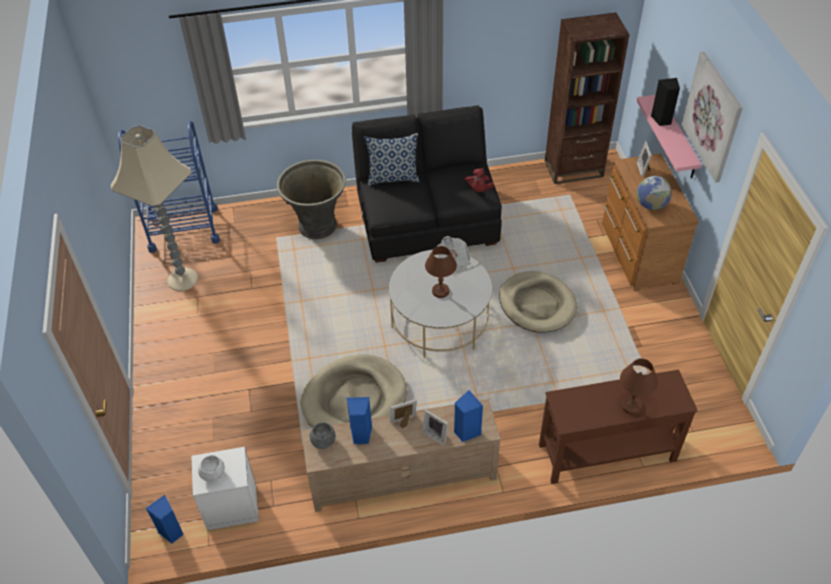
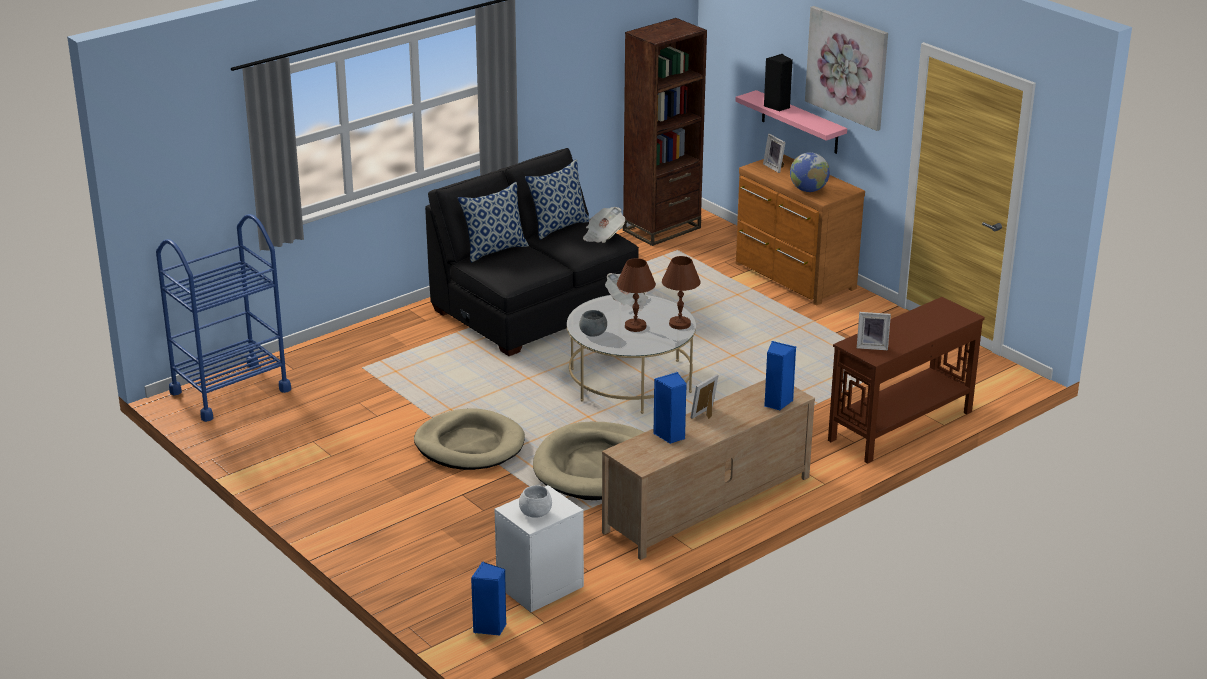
camera: 30 degrees left, 20 degrees down
beige floor lamp [111,125,198,291] -> none
grey planter [277,160,346,239] -> none
grey bowl [310,422,336,449] -> grey bowl moved to [579,310,607,337]
picture frame [422,410,448,446] -> picture frame moved to [857,312,891,350]
red plush toy [465,168,494,192] -> newspaper [583,207,625,243]
beige dog bed [499,271,577,333] -> beige dog bed moved to [414,409,525,470]
brown table lamp [620,358,658,415] -> brown table lamp moved to [662,256,701,329]
none -> pillow [525,159,590,240]

